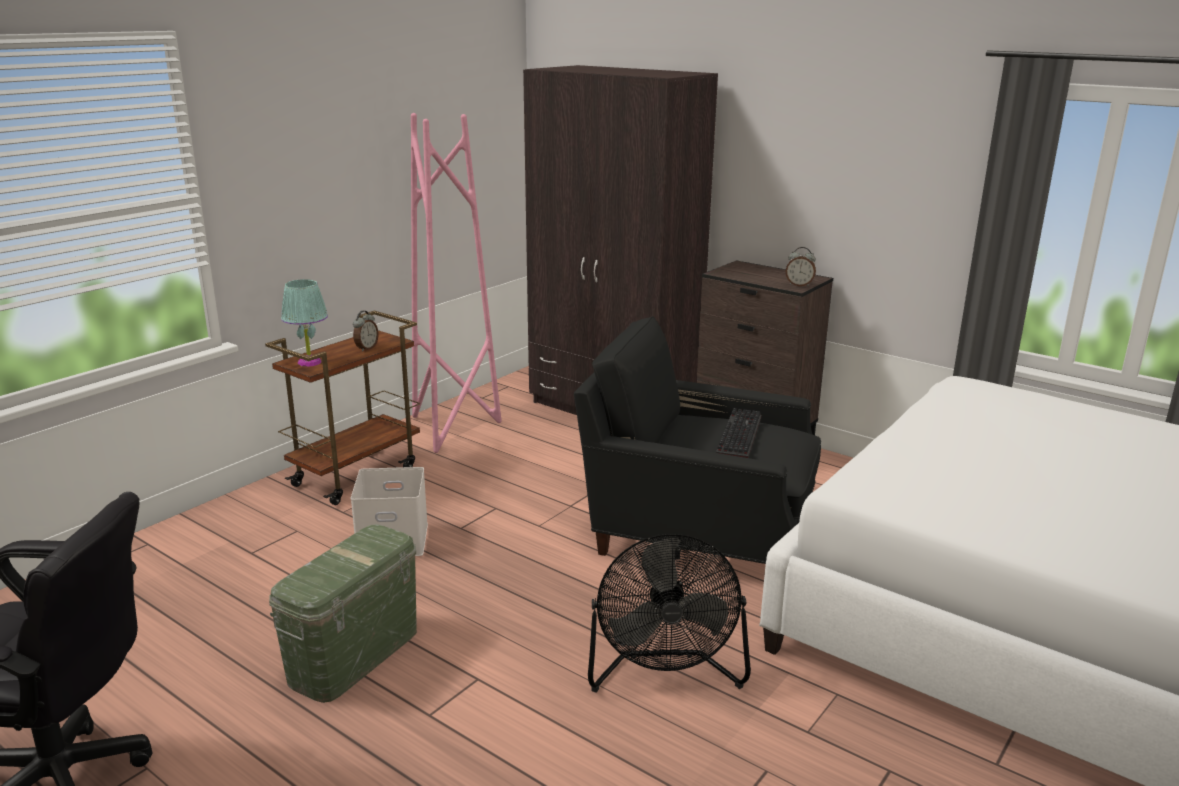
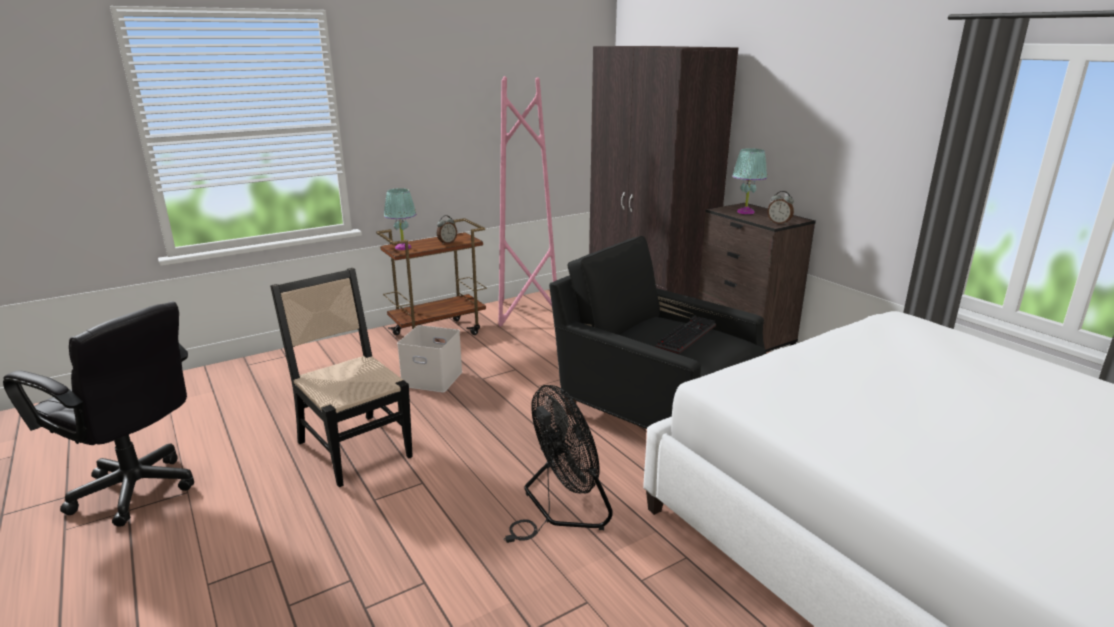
camera: 20 degrees right, 0 degrees up
green storage box [269,524,417,703] -> chair [270,268,413,487]
black fan [588,534,751,693] -> black fan turned 135 degrees counterclockwise [503,385,613,543]
none -> turquoise table lamp [732,148,767,214]

